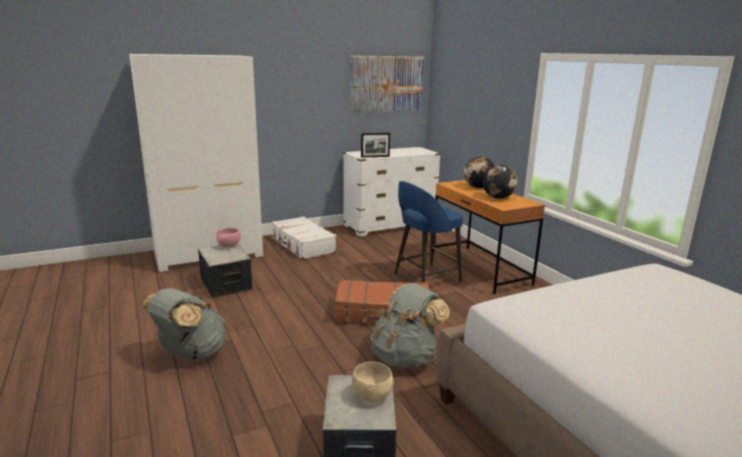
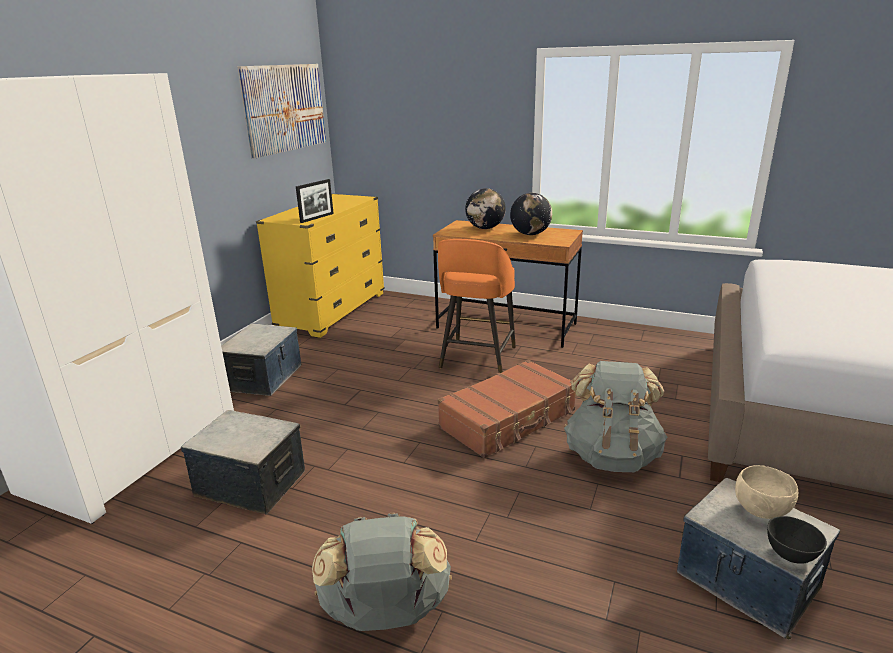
camera: 40 degrees left, 5 degrees up
pink bowl [216,228,241,248] -> none
white suitcase [271,216,336,260] -> storage box [221,324,301,396]
white dresser [343,147,441,237] -> yellow dresser [256,194,385,338]
blue stool [394,181,463,283] -> orange stool [438,239,516,373]
none -> black bowl [767,516,827,564]

